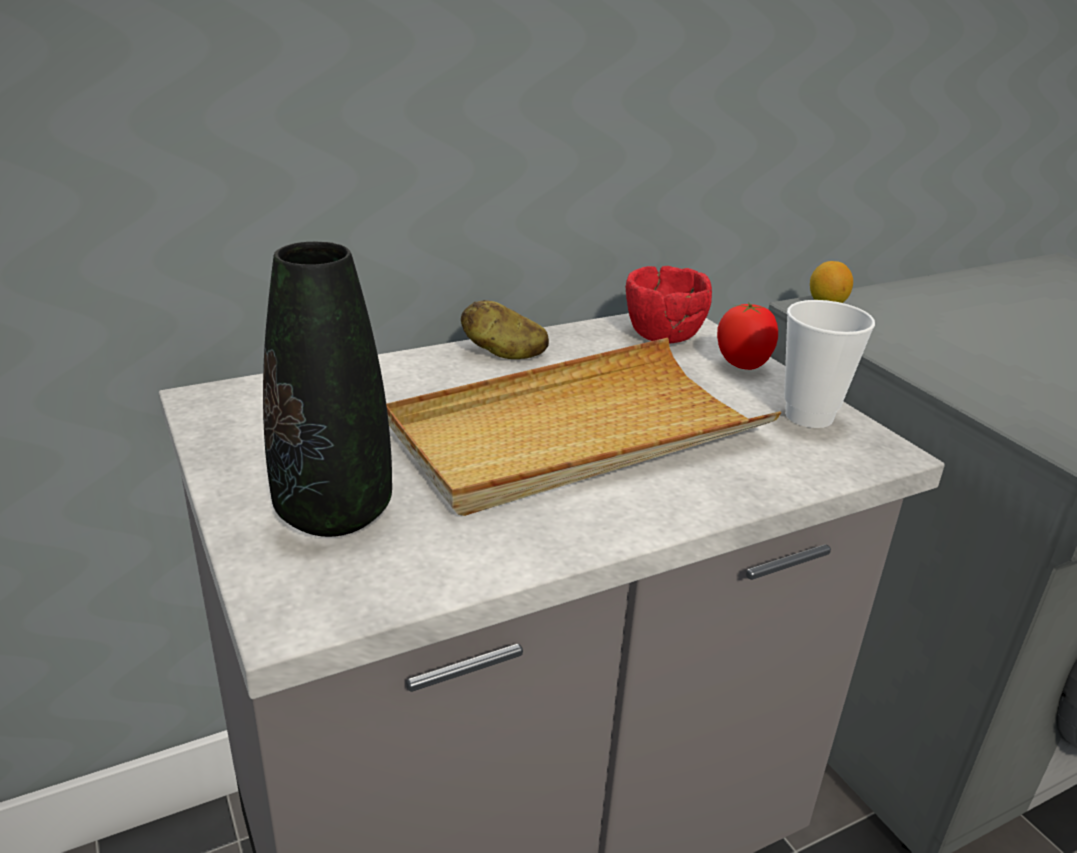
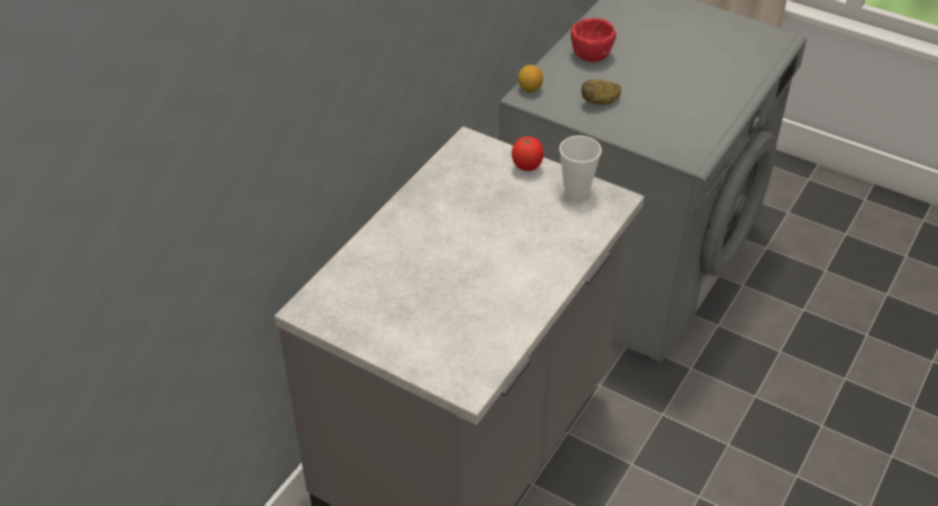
camera: 30 degrees left, 15 degrees up
black vase [263,241,392,537] -> none
beige tray [386,338,782,516] -> none
potato [461,300,549,359] -> potato moved to [581,79,621,105]
red bowl [626,266,712,343] -> red bowl moved to [571,18,616,62]

